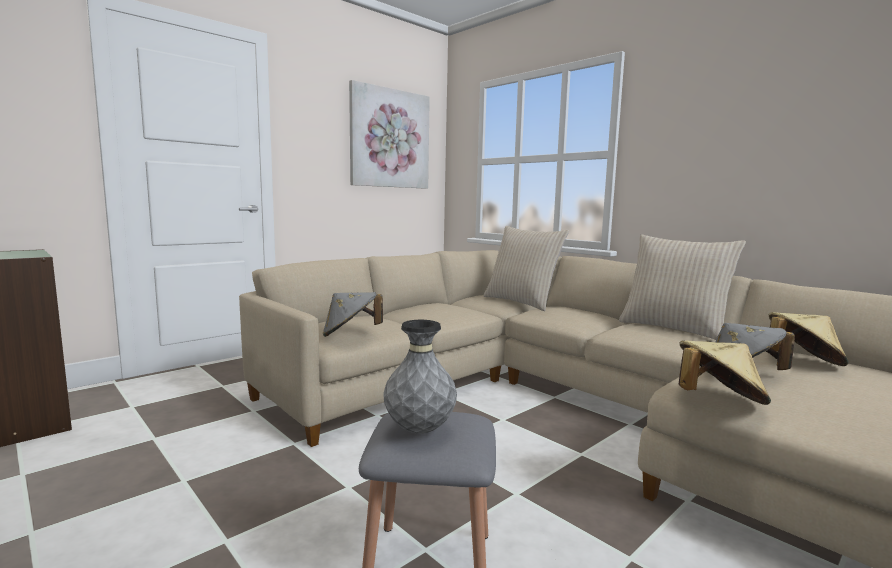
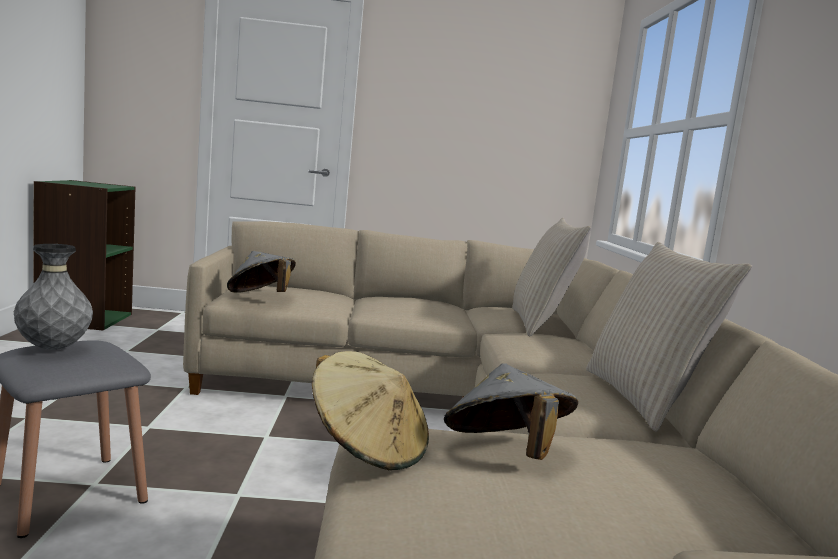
camera: 40 degrees right, 0 degrees up
picture [349,80,430,189] -> none
beige hat [769,312,849,366] -> none

